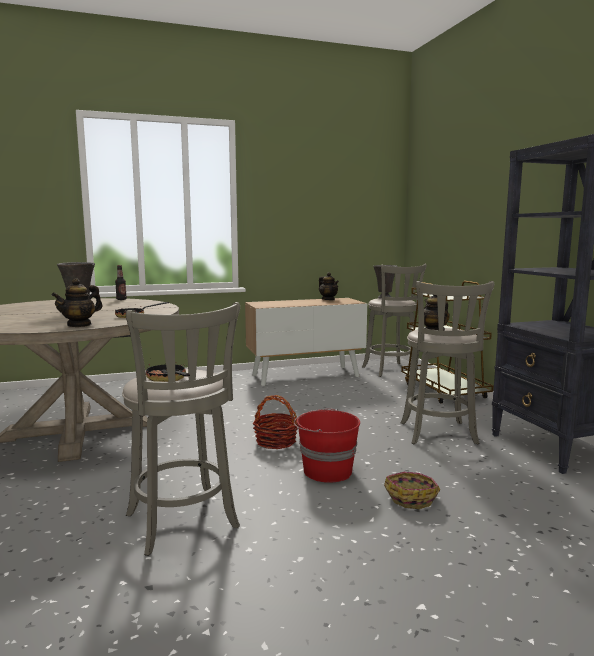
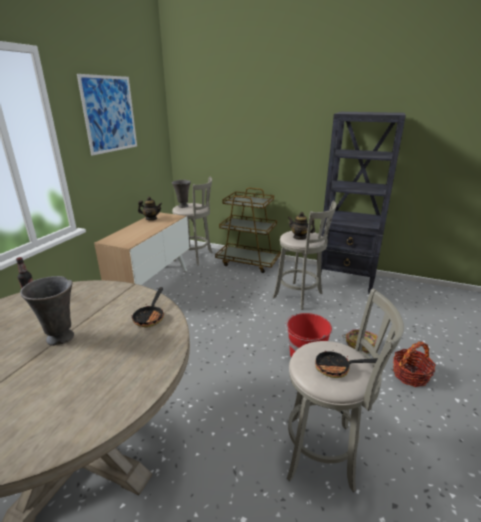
camera: 50 degrees left, 15 degrees up
teapot [52,278,102,327] -> none
basket [253,395,298,449] -> basket moved to [393,341,436,387]
none -> picture [77,74,137,156]

